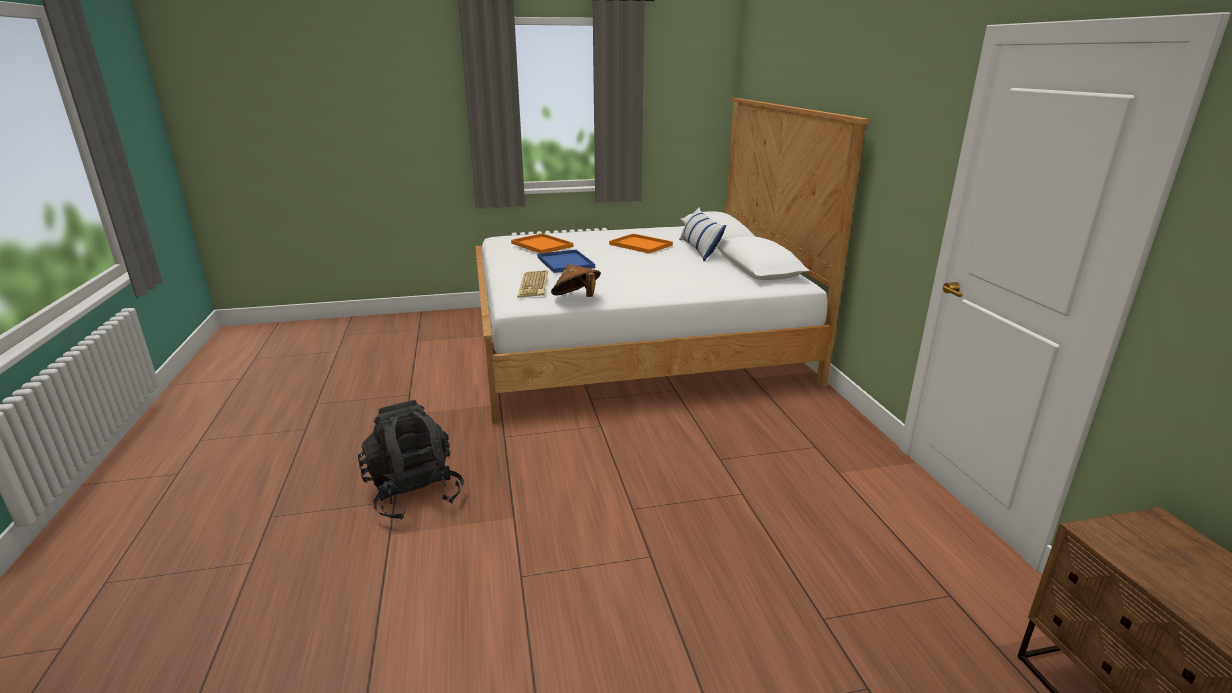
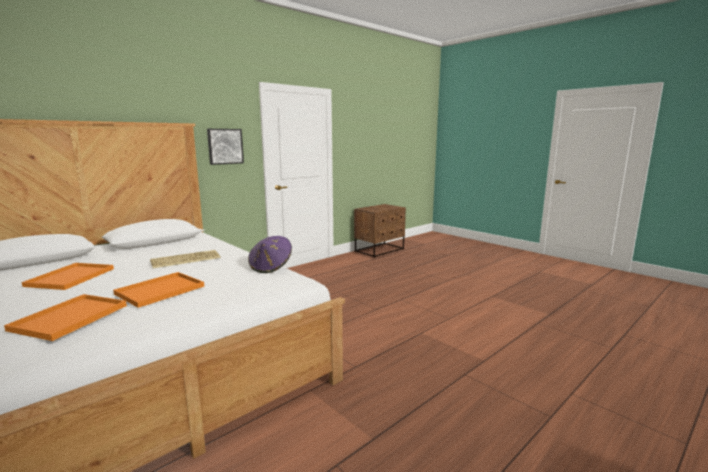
camera: 120 degrees left, 10 degrees down
black backpack [358,400,464,520] -> none
keyboard [517,270,548,298] -> keyboard moved to [150,250,221,268]
blue tray [538,250,595,273] -> orange tray [113,272,204,308]
brown hat [551,264,601,297] -> purple hat [248,236,292,273]
pillow [679,207,726,261] -> none
none -> picture [207,129,244,165]

